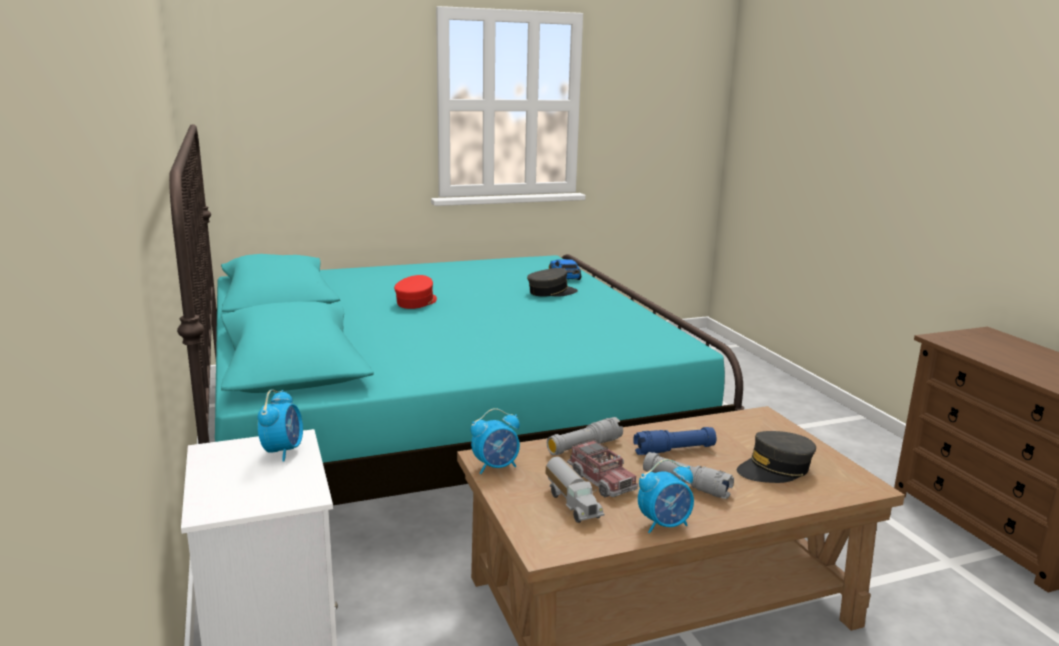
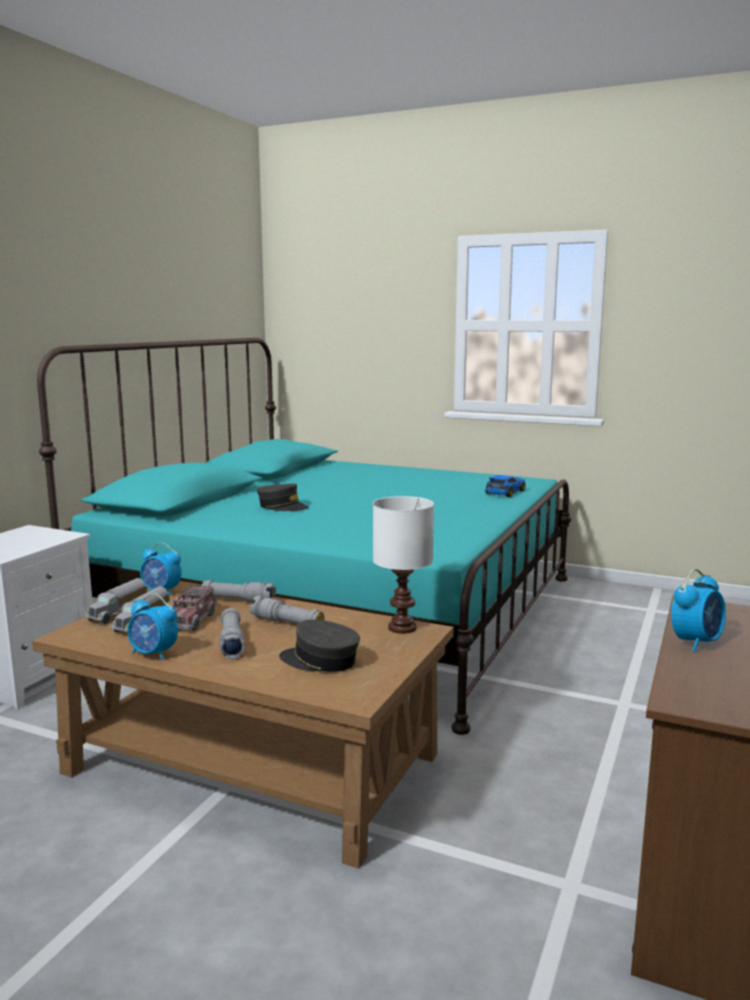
camera: 45 degrees right, 5 degrees down
alarm clock [258,389,303,462] -> alarm clock moved to [671,569,726,652]
red cap [394,275,437,309] -> none
grey cap [527,268,578,297] -> grey cap moved to [257,483,309,511]
blue flashlight [633,427,716,455] -> grey flashlight [250,596,325,624]
none -> toy truck [84,578,147,624]
none -> white table lamp [373,496,434,634]

